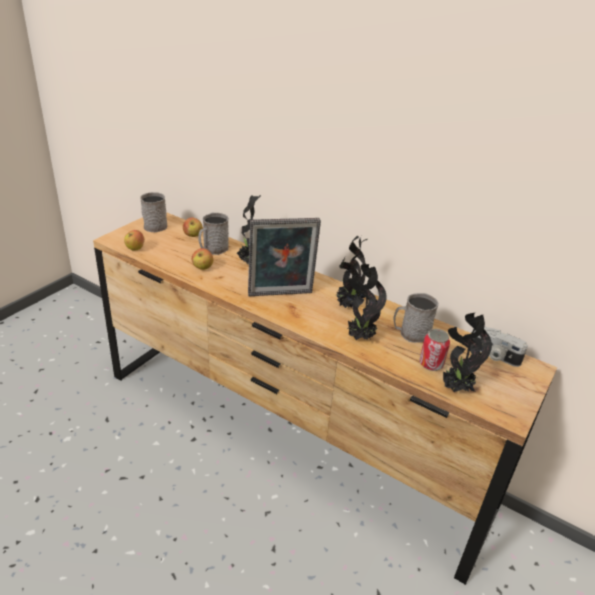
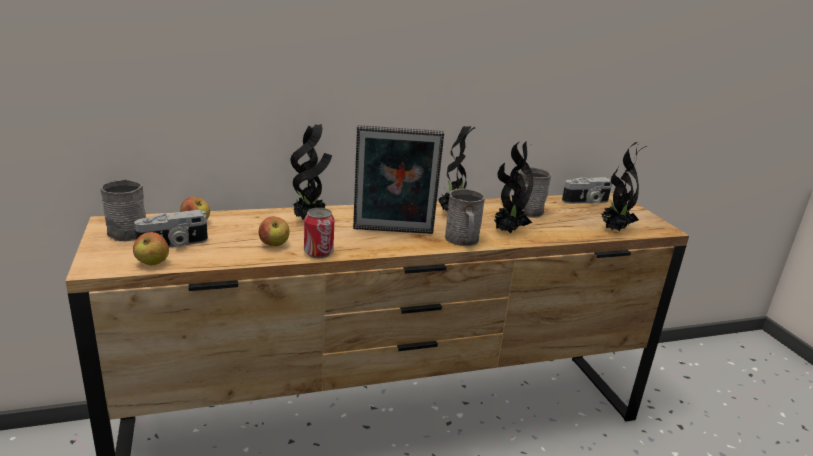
camera: 50 degrees left, 10 degrees down
grey mug [198,213,229,255] -> grey mug moved to [445,189,485,246]
picture frame [248,218,321,296] -> picture frame turned 60 degrees clockwise [353,125,444,234]
can [420,329,450,371] -> can moved to [304,208,334,258]
none -> camera [134,210,208,247]

